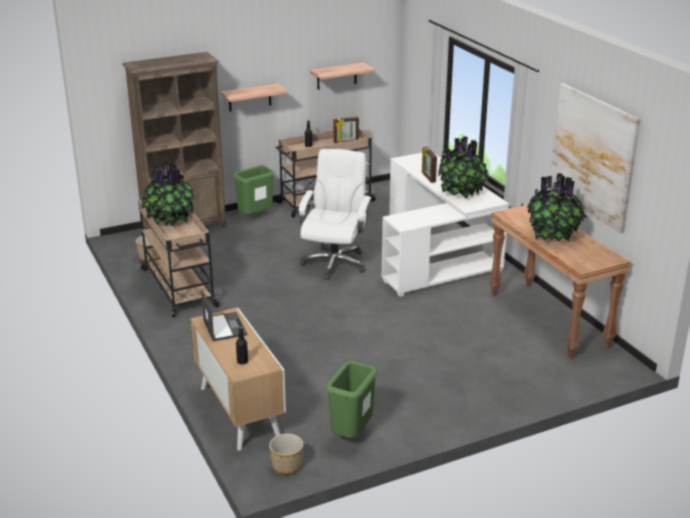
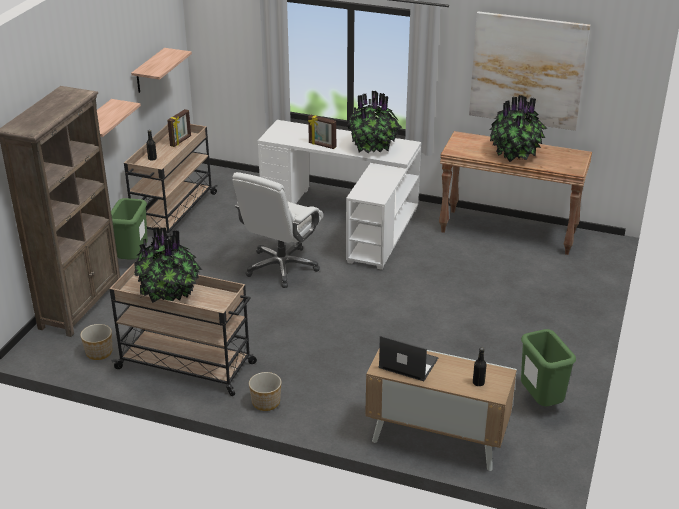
camera: 45 degrees left, 5 degrees up
planter [269,434,303,475] -> planter moved to [249,372,281,411]
white office chair [299,149,372,280] -> white office chair turned 120 degrees counterclockwise [233,172,323,288]

